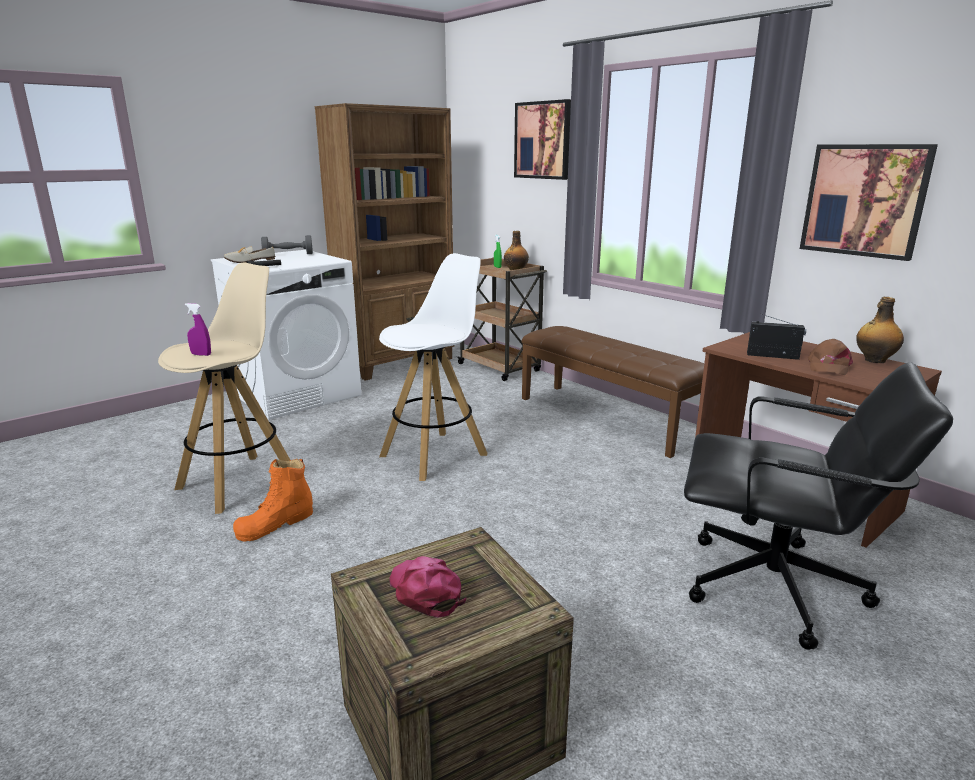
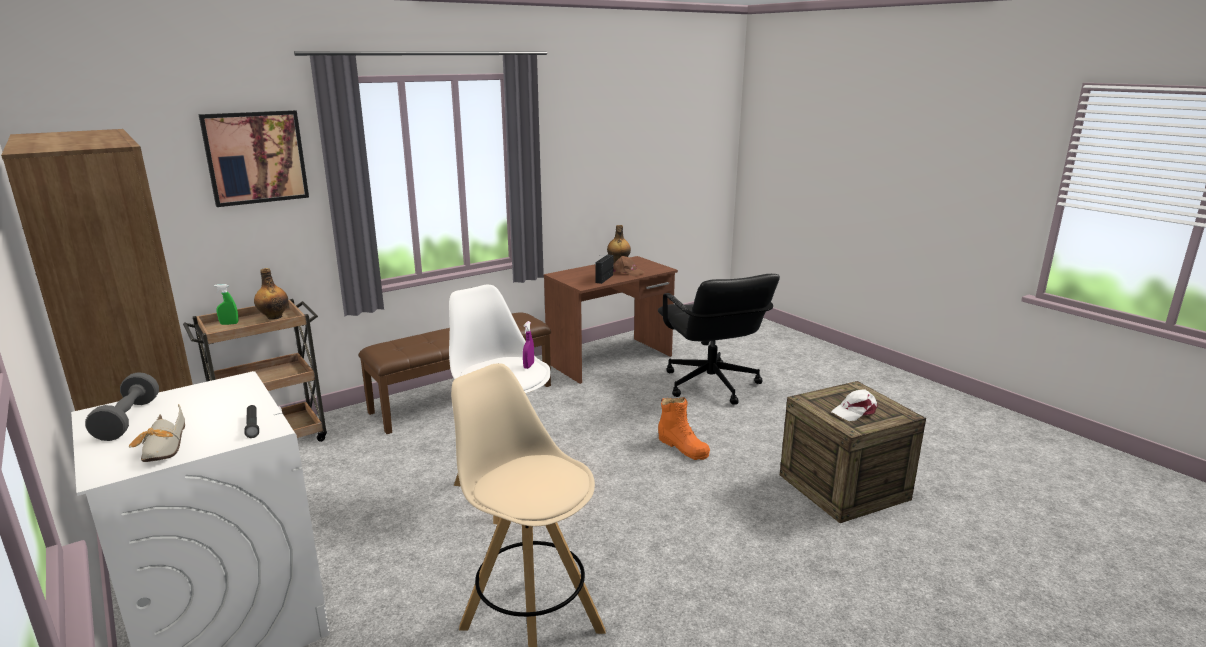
camera: 85 degrees left, 0 degrees up
purple spray bottle [185,303,211,356] -> purple spray bottle moved to [523,321,534,369]
orange boot [233,459,313,542] -> orange boot moved to [658,397,710,460]
pink cap [389,556,467,618] -> white cap [832,389,878,421]
black office chair [684,362,953,650] -> black office chair turned 135 degrees clockwise [658,274,780,405]
picture [800,144,938,261] -> none

